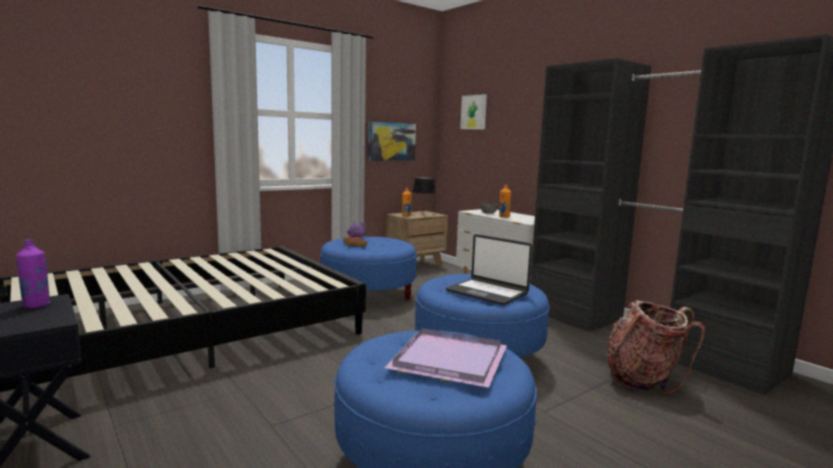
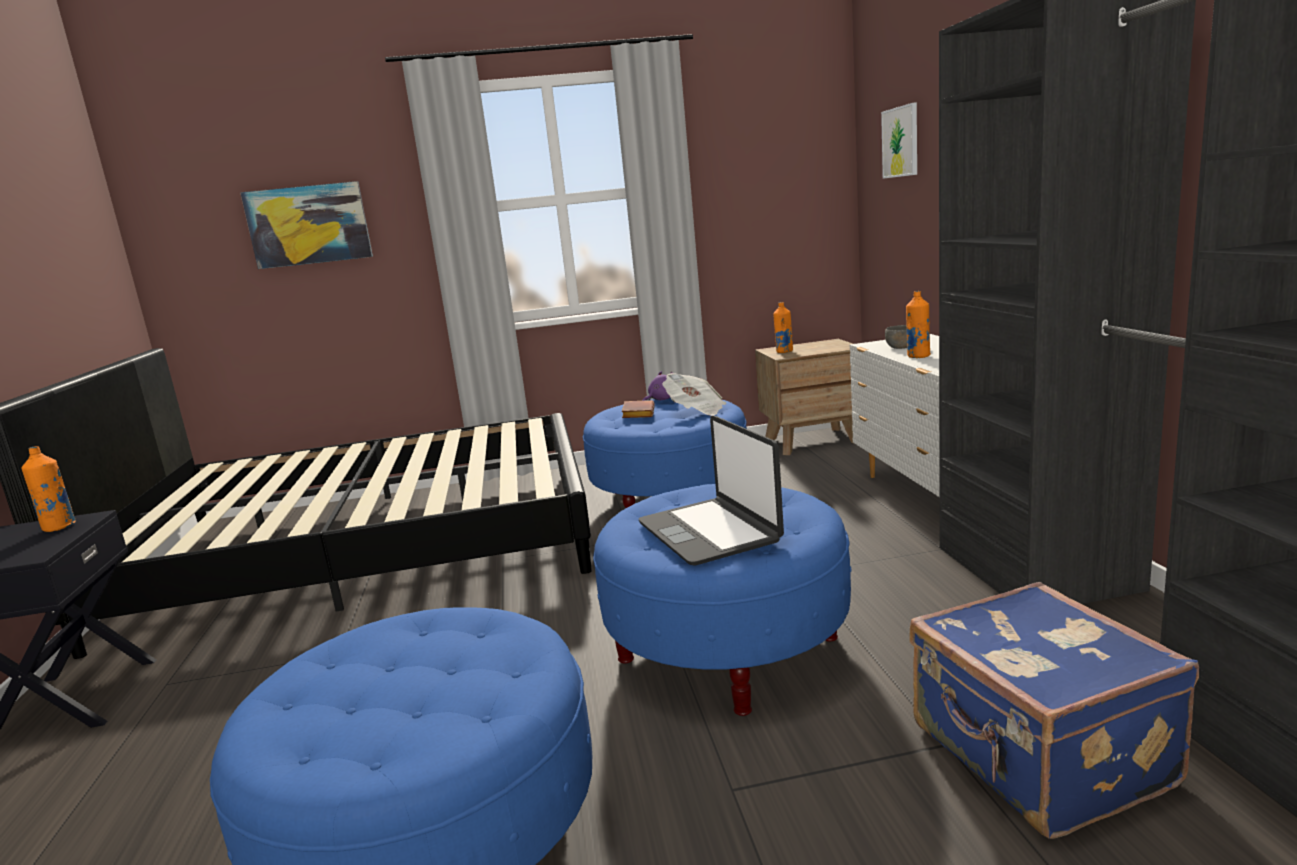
camera: 30 degrees right, 5 degrees up
purple bottle [16,239,51,309] -> orange bottle [21,446,76,532]
picture [367,121,416,161] -> picture moved to [240,181,373,269]
purple tray [385,328,507,388] -> none
black table lamp [413,177,436,214] -> none
backpack [607,300,705,394] -> blue suitcase [910,582,1199,839]
none -> newspaper [662,373,726,416]

